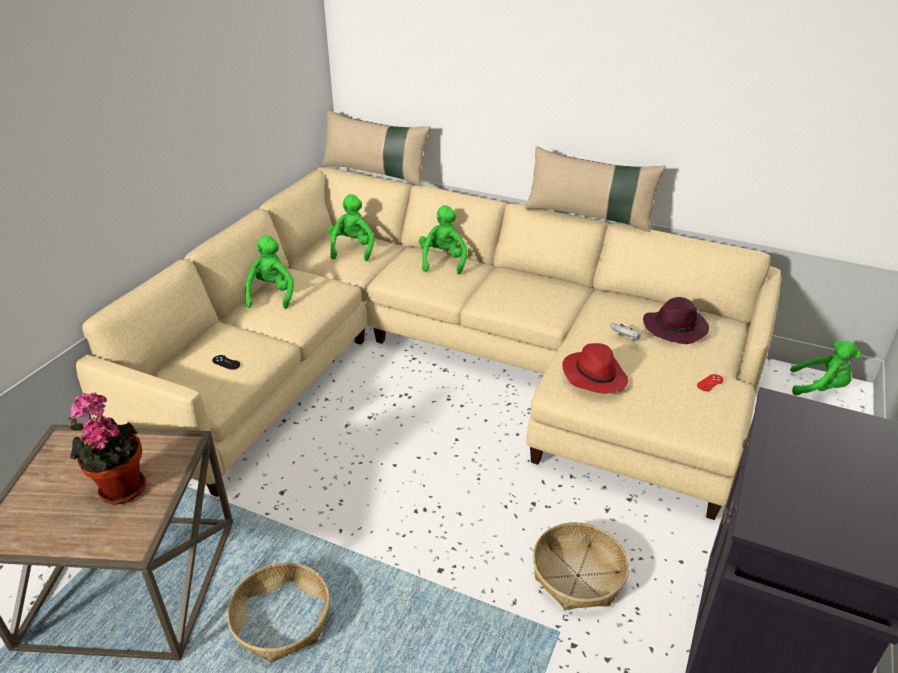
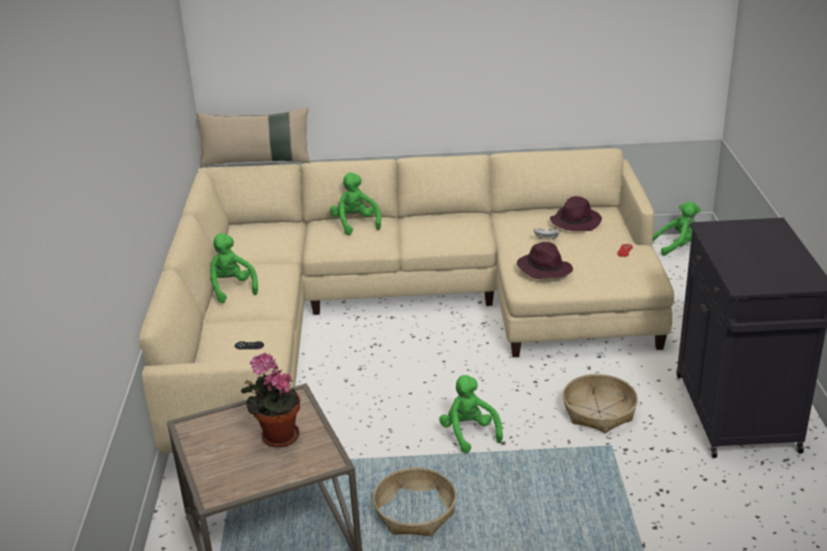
camera: 25 degrees left, 5 degrees down
green plush toy [328,194,374,261] -> green plush toy moved to [439,375,503,453]
beige pillow [526,146,666,232] -> none
red hat [562,343,628,393] -> purple hat [517,242,573,279]

